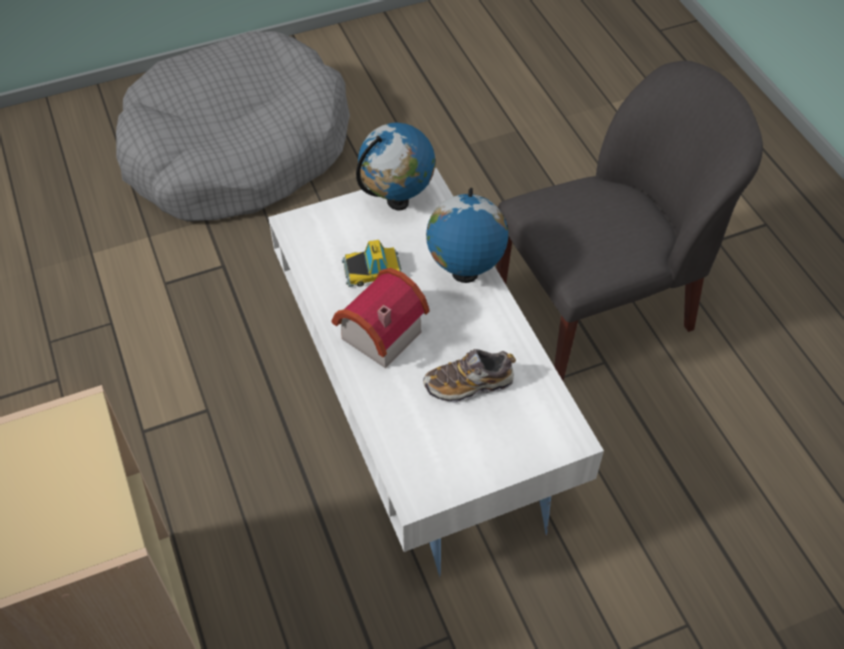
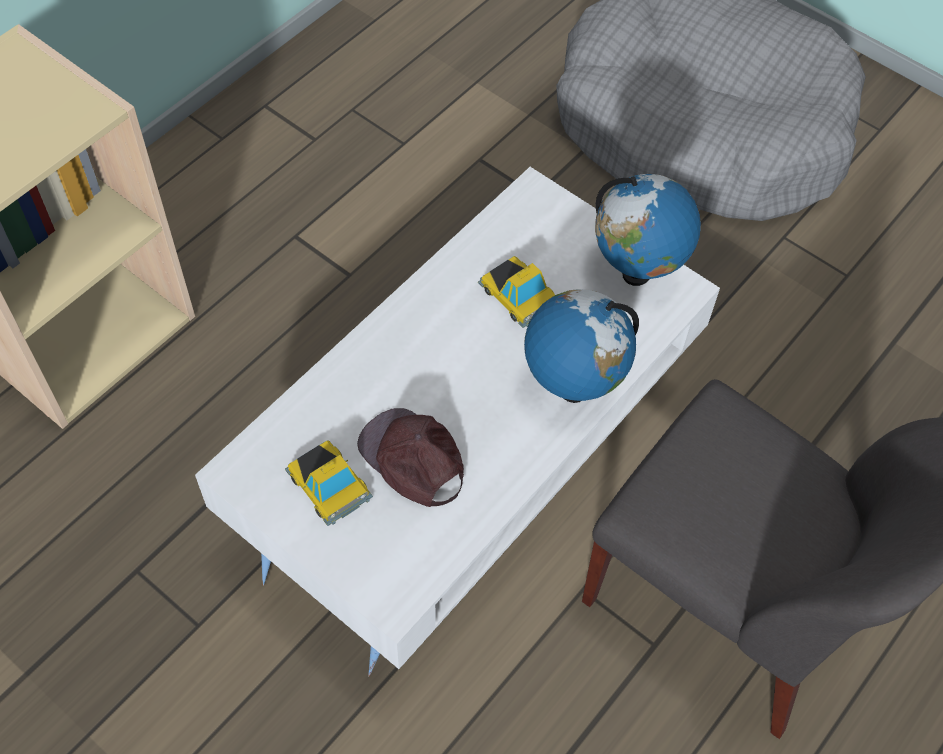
camera: 60 degrees right, 5 degrees up
toy house [331,268,430,368] -> none
shoe [423,349,516,403] -> brown cap [357,408,464,507]
none -> toy car [285,440,373,526]

